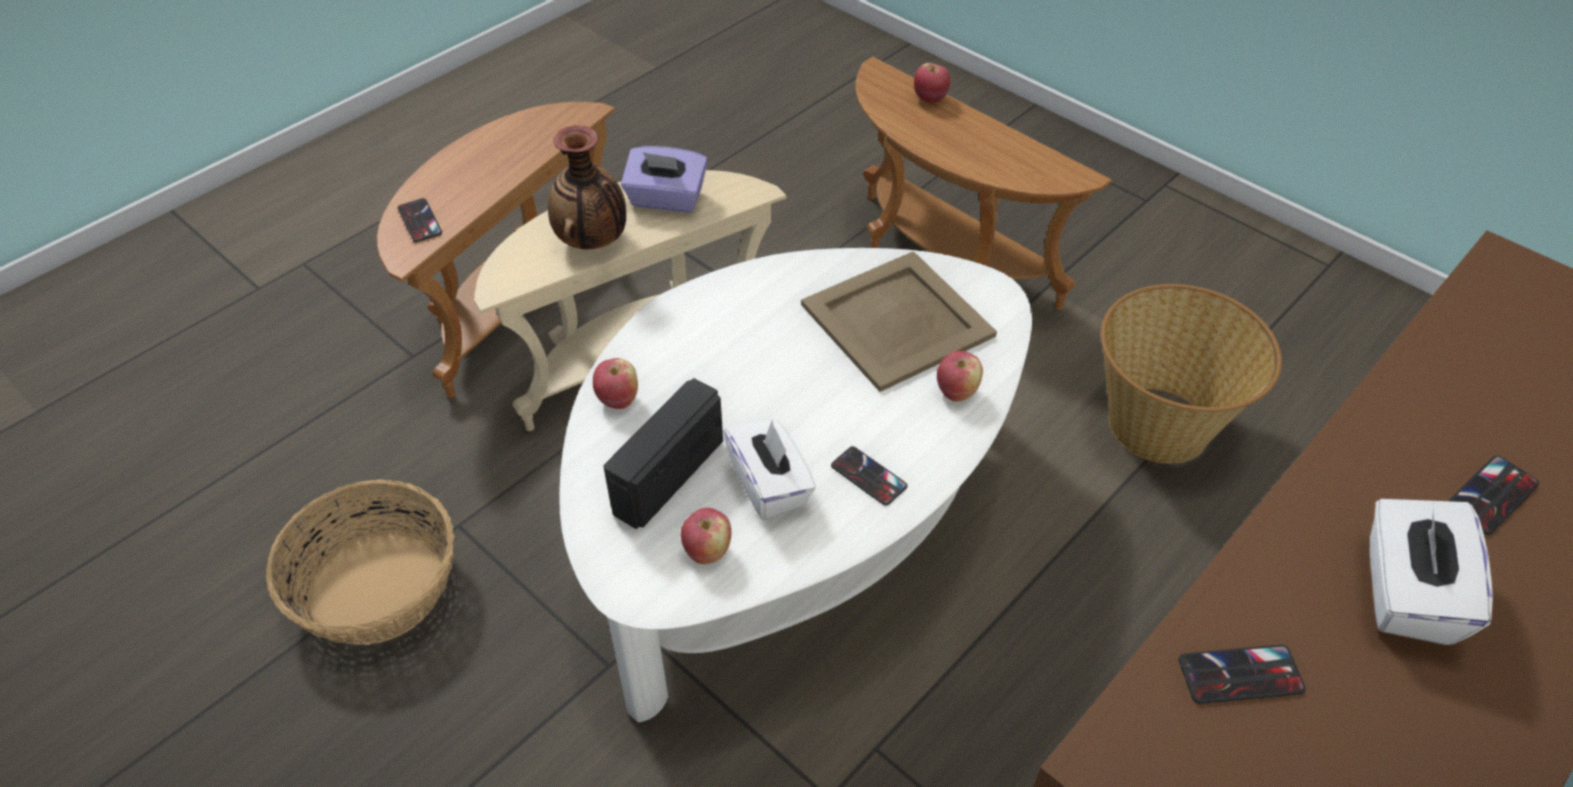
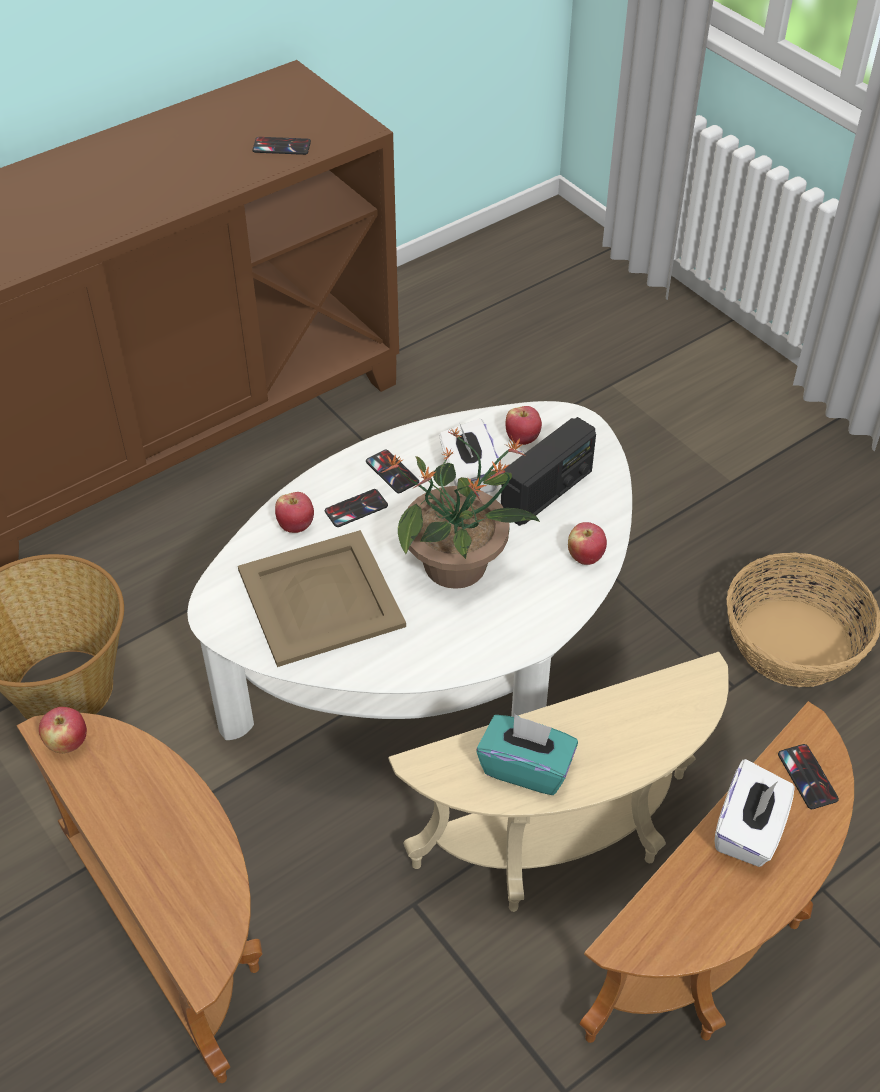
camera: 170 degrees left, 0 degrees up
vase [548,125,626,249] -> none
purple tissue box [621,146,708,213] -> turquoise tissue box [476,714,578,795]
apple [914,63,950,103] -> apple moved to [39,707,87,754]
white tissue box [1370,499,1493,645] -> white tissue box moved to [715,759,795,867]
phone [1448,456,1539,535] -> phone moved to [325,489,388,527]
none -> potted plant [381,427,540,589]

